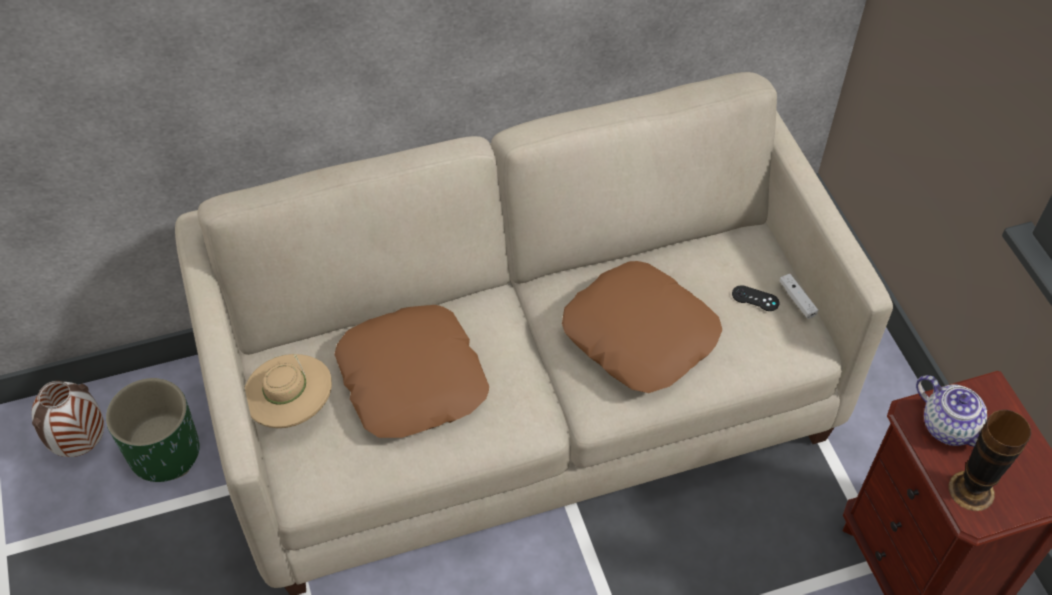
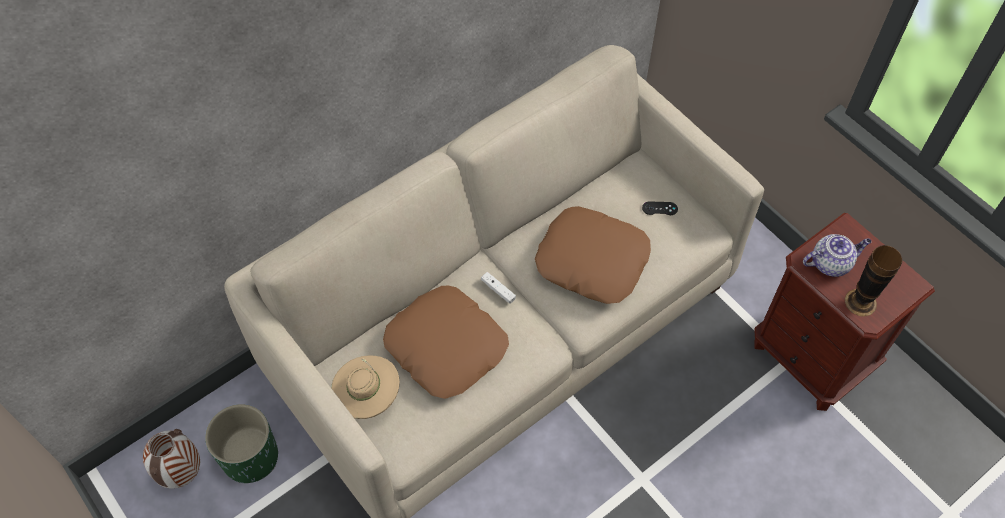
camera: 20 degrees left, 5 degrees up
white game controller [779,274,818,319] -> white game controller moved to [481,272,516,304]
teapot [916,375,987,447] -> teapot turned 45 degrees counterclockwise [803,234,871,277]

